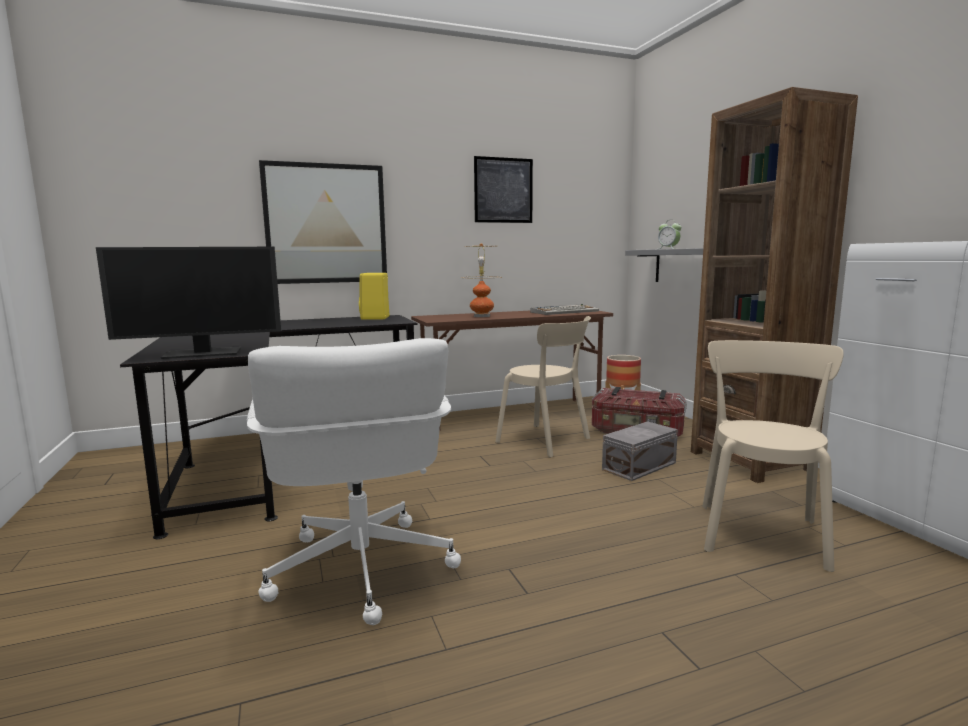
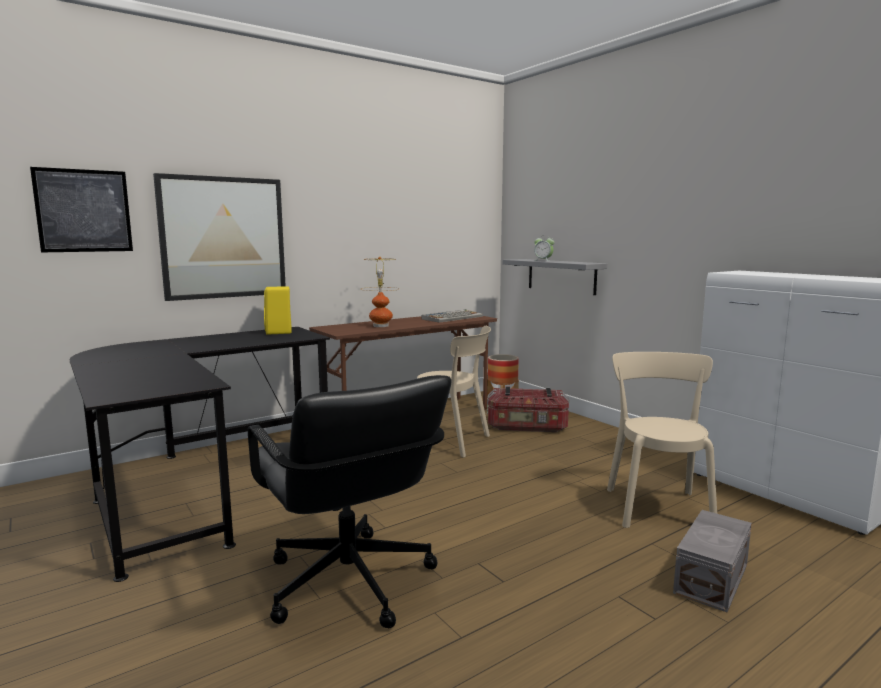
camera: 15 degrees left, 0 degrees up
monitor [96,247,281,359] -> none
white office chair [247,338,461,625] -> black office chair [248,375,452,628]
picture [474,156,533,223] -> picture moved to [30,167,133,252]
grey storage box [602,421,678,481] -> grey storage box moved to [673,510,752,613]
brown bookcase [691,87,858,483] -> none

